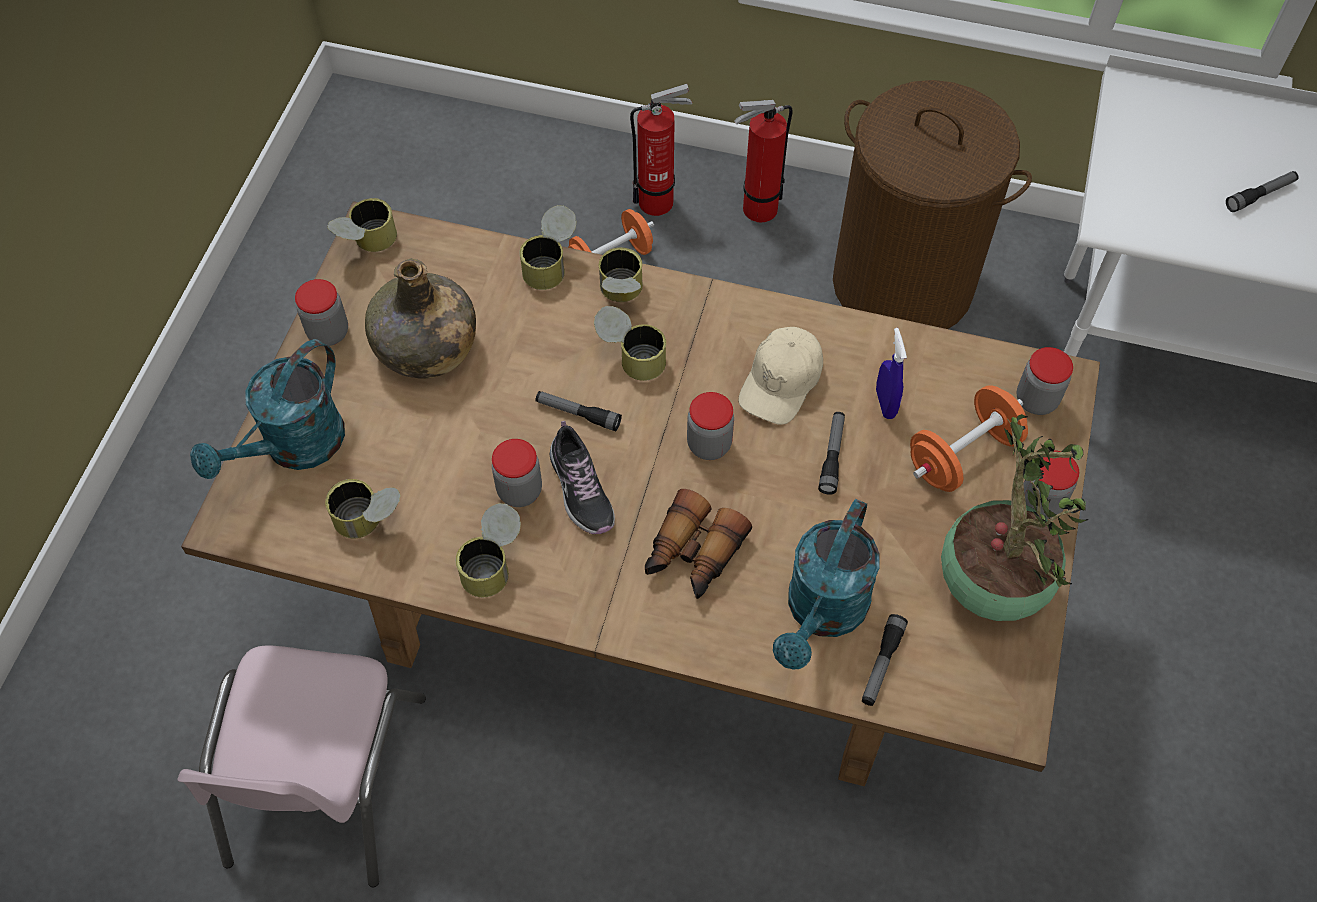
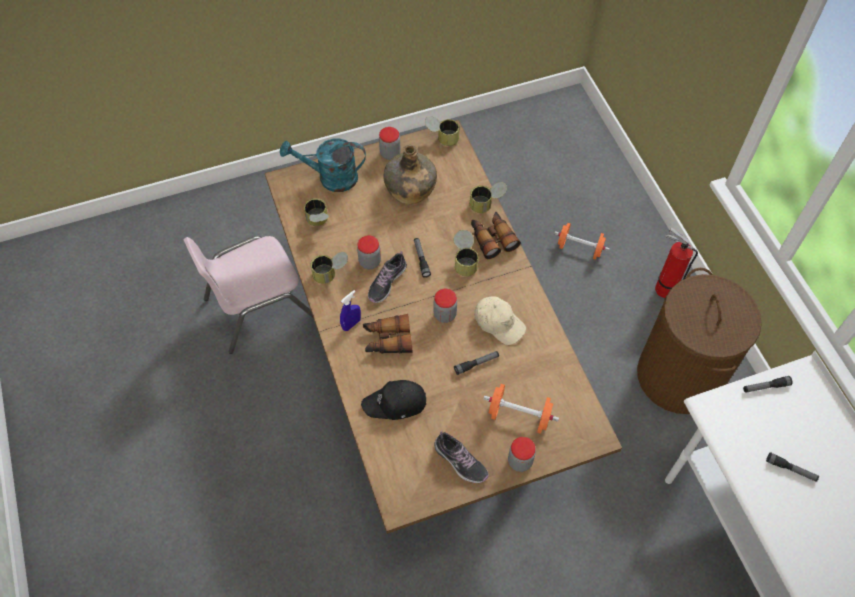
camera: 55 degrees right, 0 degrees up
can [599,247,643,302] -> binoculars [471,211,521,259]
fire extinguisher [630,84,692,216] -> none
beige cap [738,327,823,425] -> beige cap turned 135 degrees counterclockwise [474,296,526,345]
turquoise watering can [773,499,879,669] -> black cap [361,380,426,420]
flashlight [862,614,908,706] -> flashlight moved to [743,376,792,392]
blue spray bottle [876,328,907,419] -> blue spray bottle moved to [340,290,361,331]
potted plant [941,414,1088,621] -> shoe [434,431,489,483]
jar [1016,347,1073,415] -> none

